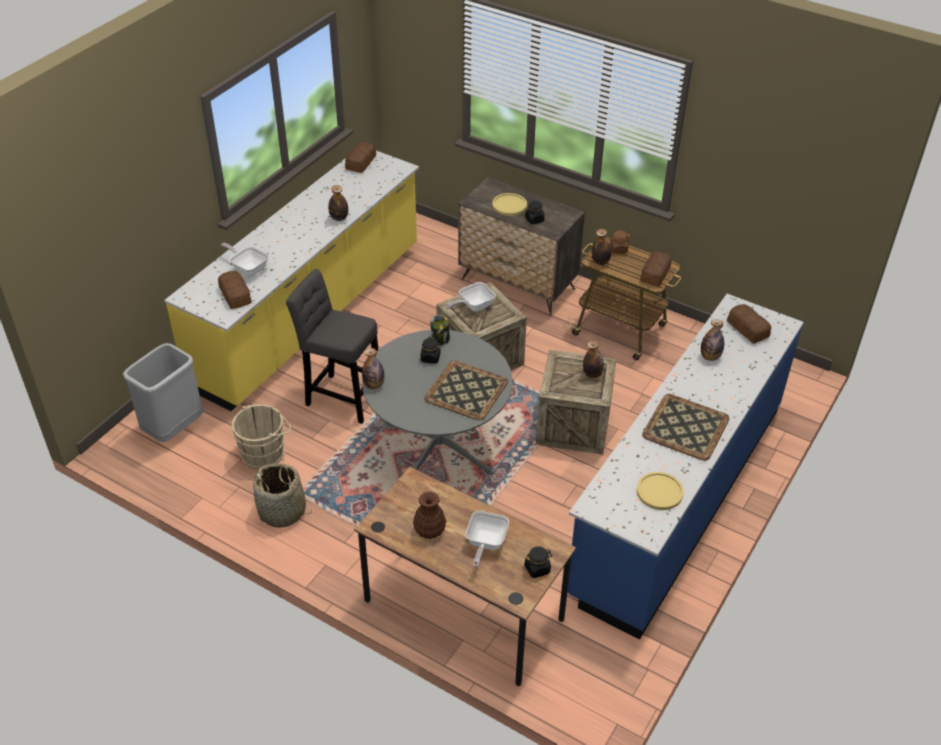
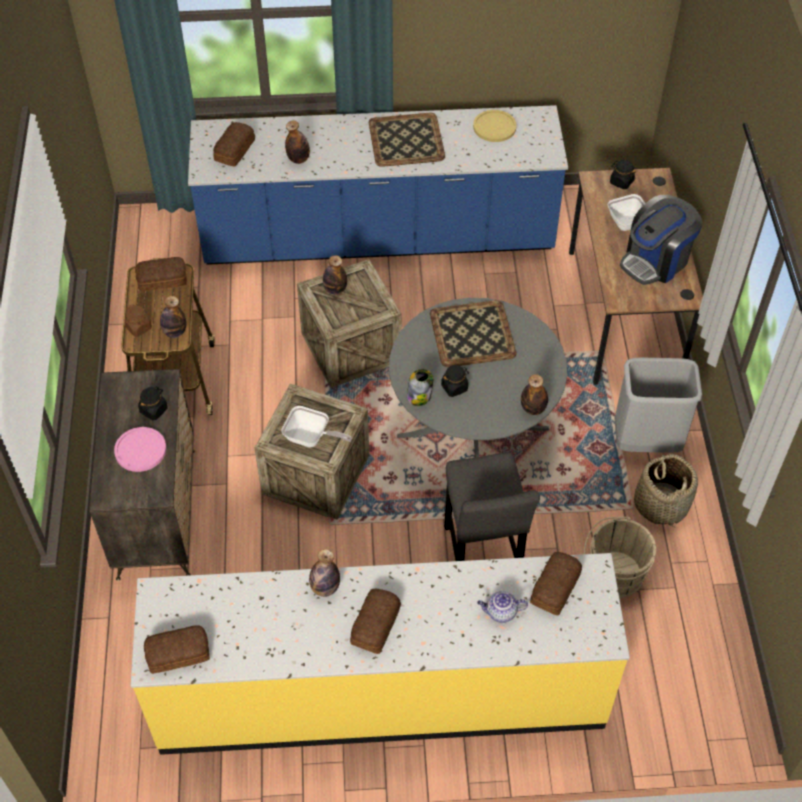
camera: 125 degrees left, 10 degrees up
grey trash can [123,343,203,442] -> grey trash can moved to [614,358,702,453]
frying pan [221,243,269,277] -> teapot [477,591,528,623]
brown vase [413,491,446,539] -> coffee machine [620,195,702,285]
yellow plate [492,193,527,216] -> pink plate [114,427,166,472]
none -> bread [350,589,401,654]

